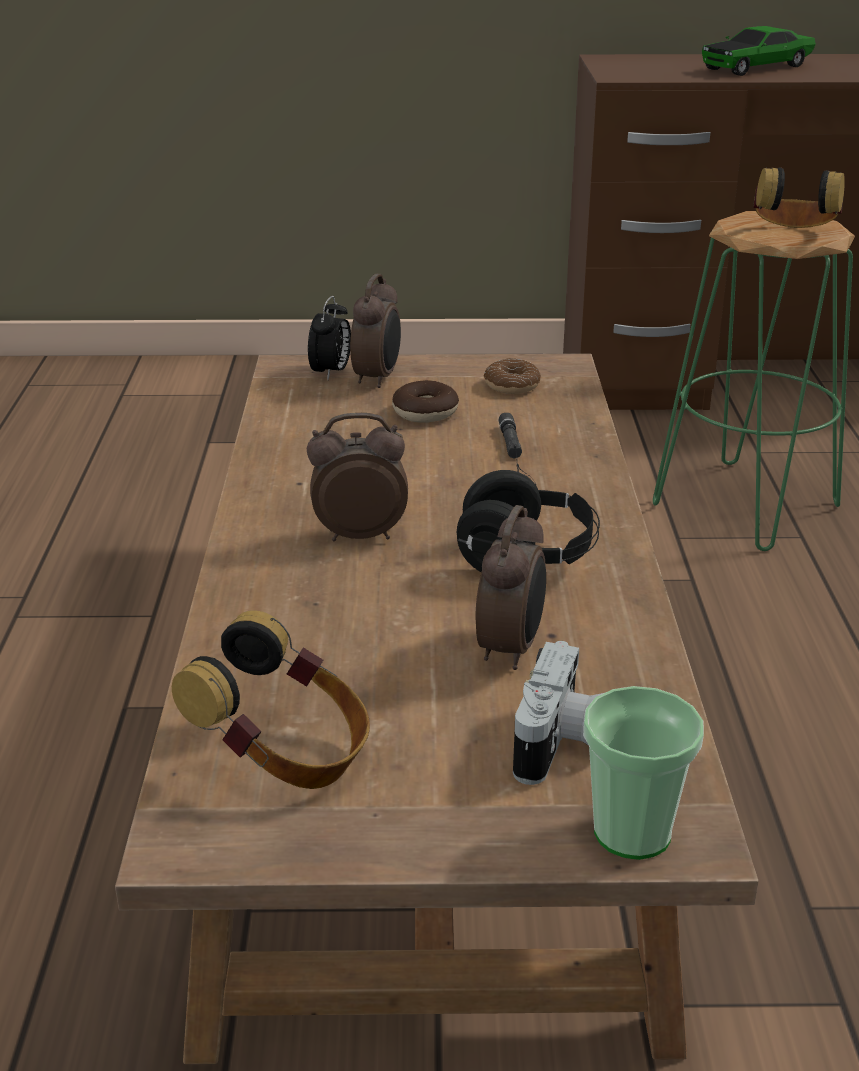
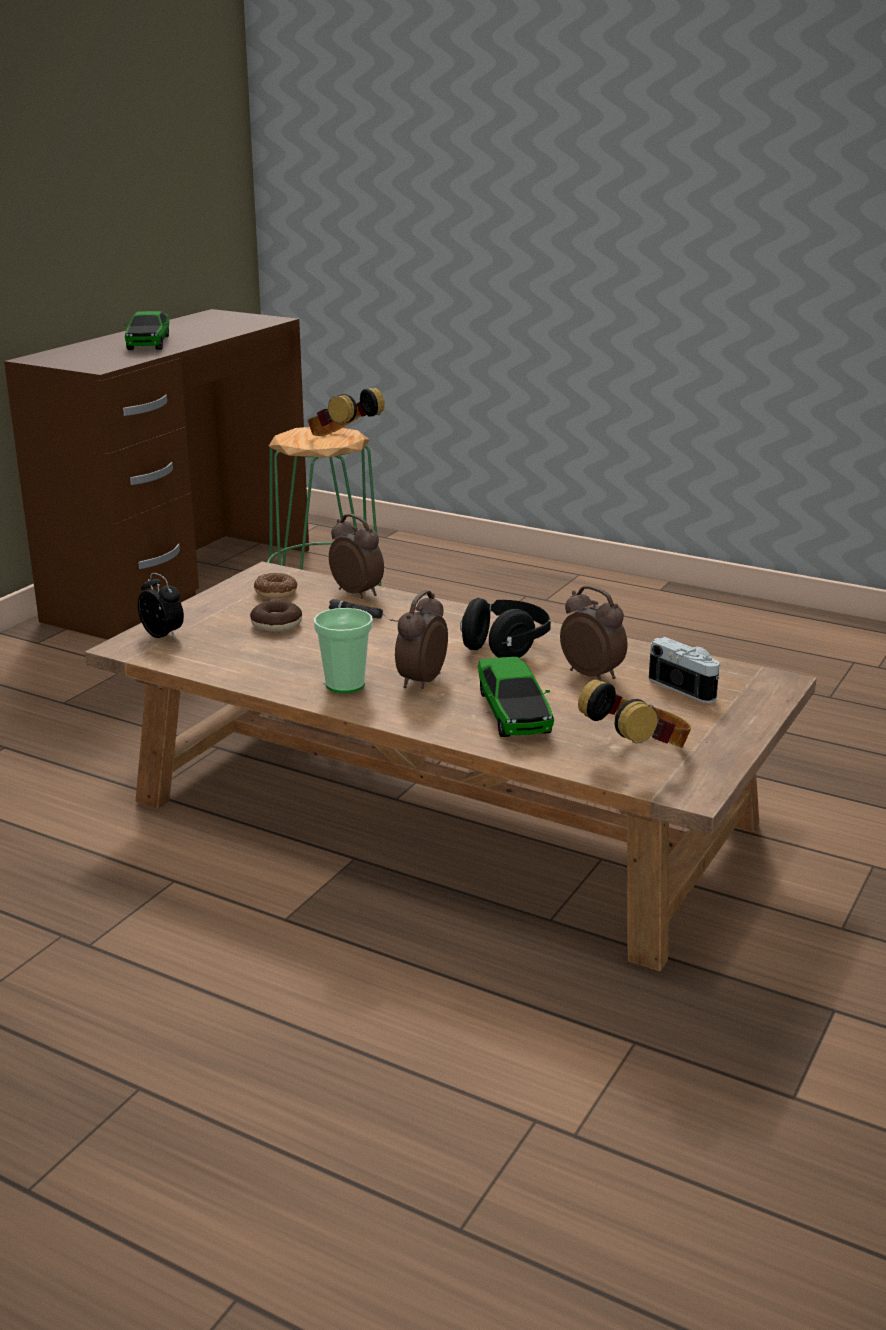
camera: 60 degrees left, 5 degrees down
alarm clock [350,274,401,388] -> alarm clock moved to [329,514,384,598]
cup [583,686,704,860] -> cup moved to [314,608,373,693]
none -> toy car [478,657,554,737]

